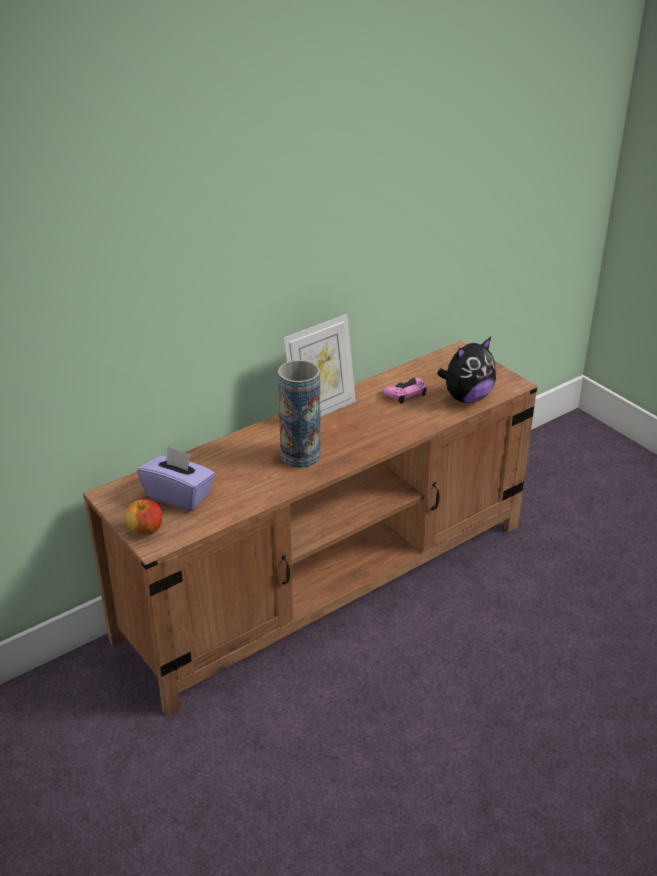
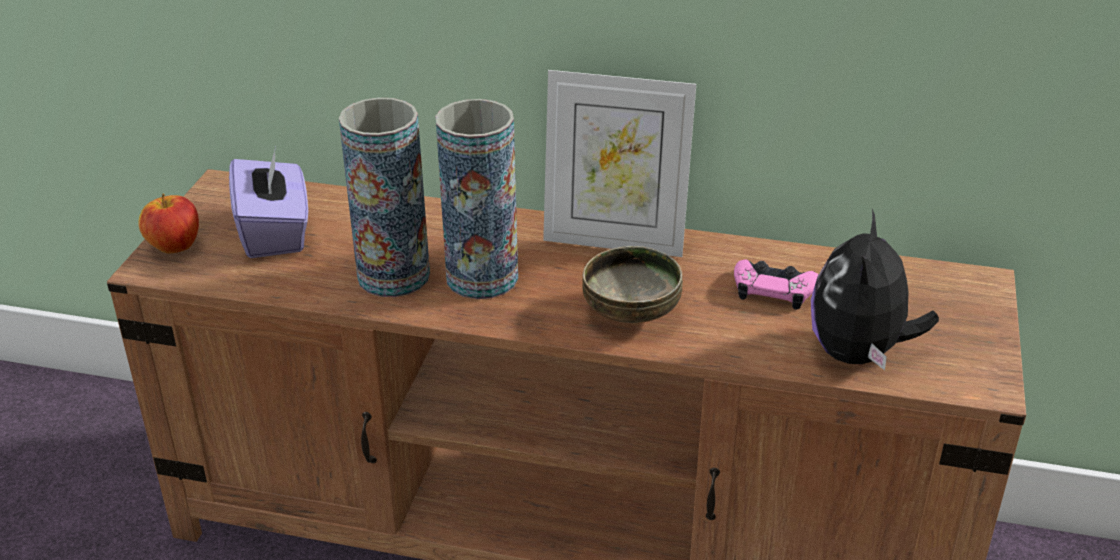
camera: 50 degrees right, 0 degrees up
plush toy [437,337,496,403] -> plush toy turned 90 degrees clockwise [811,209,939,370]
none -> vase [339,98,430,297]
none -> bowl [582,246,683,323]

